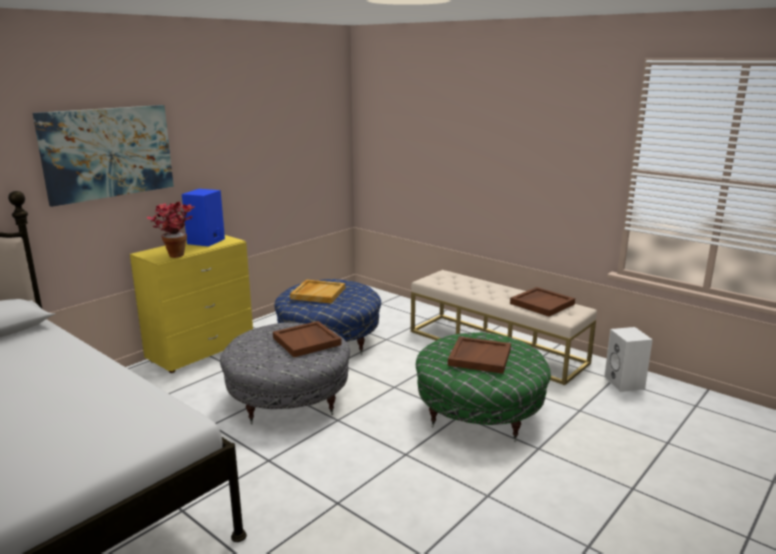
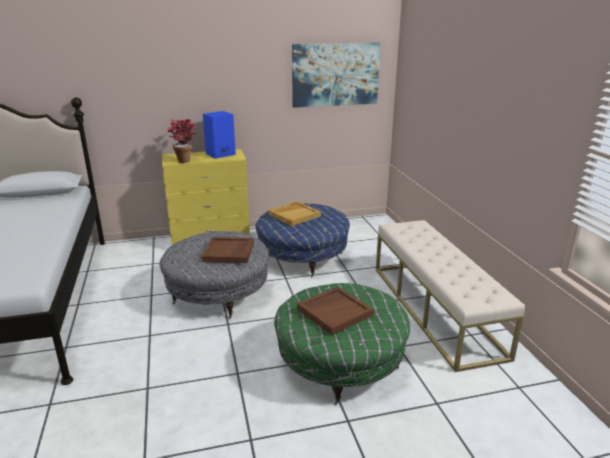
camera: 35 degrees right, 5 degrees up
picture [33,105,174,207] -> picture moved to [292,42,381,108]
brown tray [510,287,575,317] -> none
white speaker [604,327,653,392] -> none

